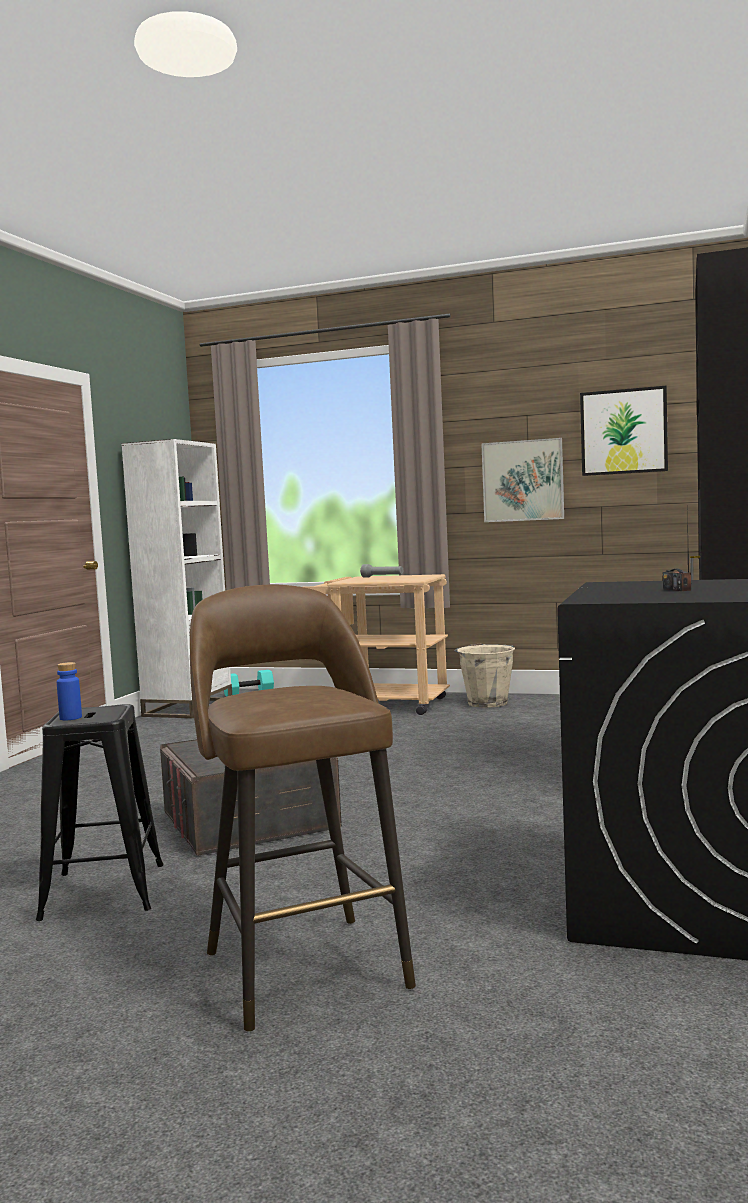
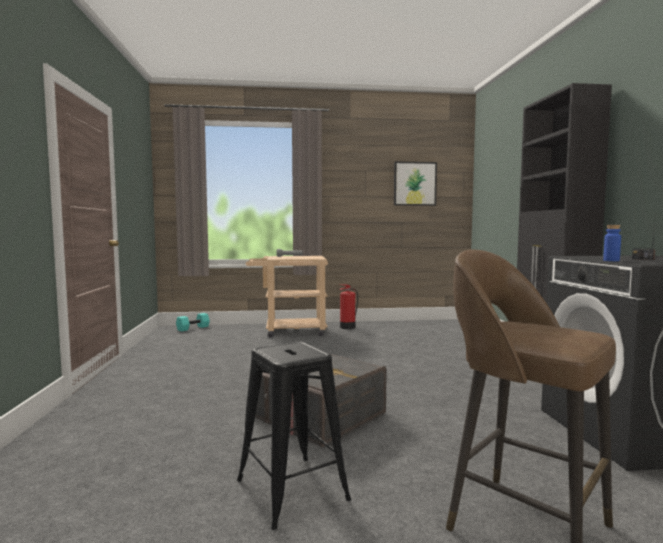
camera: 25 degrees left, 0 degrees up
blue bottle [57,662,82,720] -> blue bottle moved to [603,225,621,261]
white bookcase [121,439,232,718] -> none
beige bucket [454,643,515,708] -> fire extinguisher [338,284,358,329]
picture [481,438,564,522] -> none

